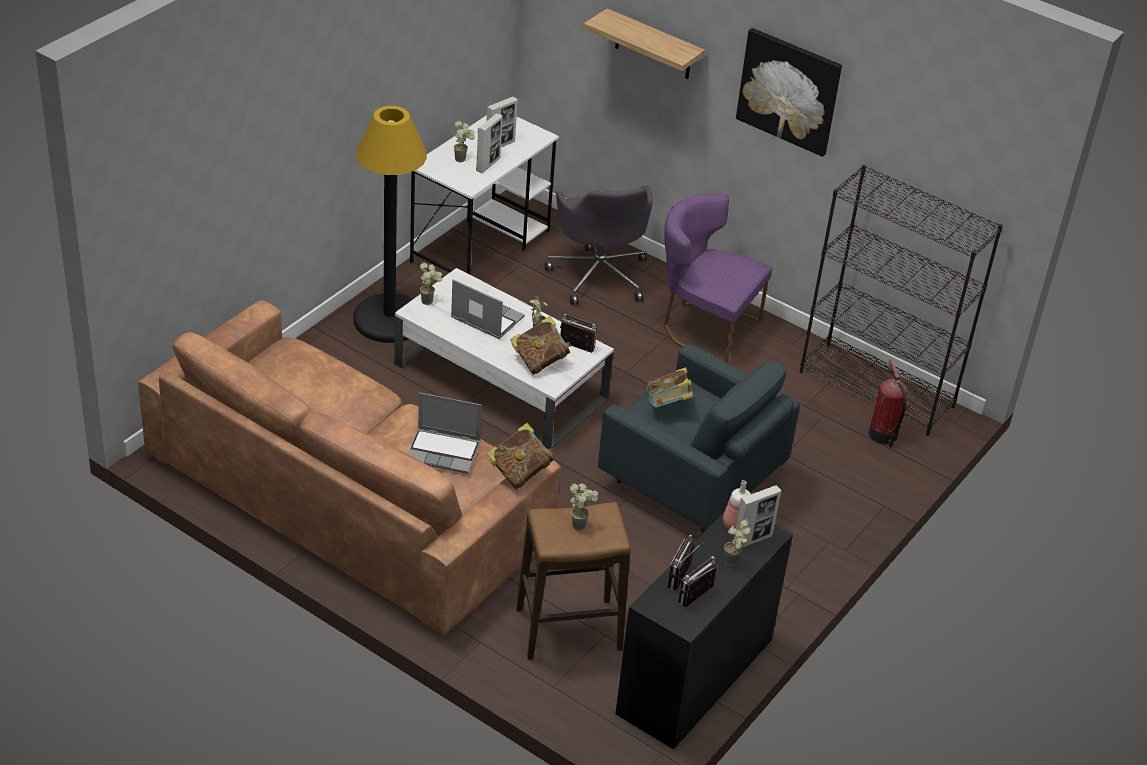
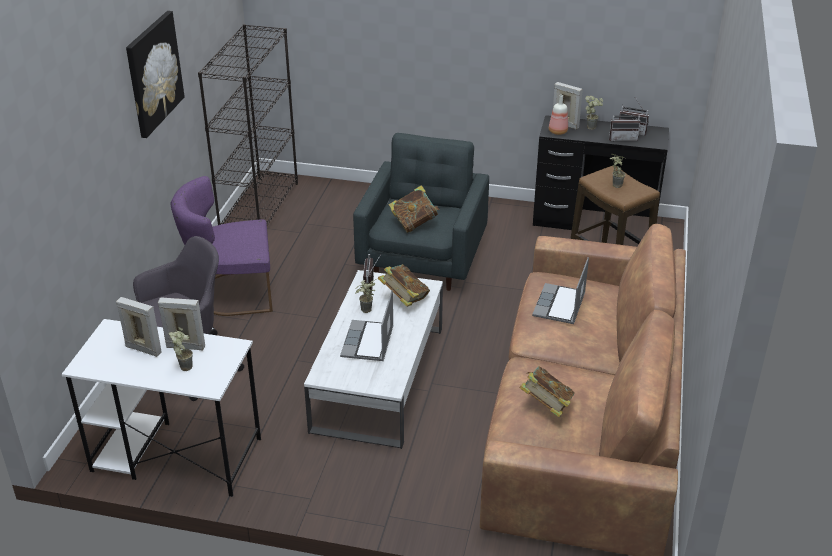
camera: 110 degrees left, 5 degrees down
black floor lamp [353,106,427,343] -> none
laptop [408,393,482,474] -> laptop turned 150 degrees counterclockwise [532,257,589,324]
potted plant [420,262,442,305] -> none
book [486,422,554,489] -> book moved to [519,366,575,418]
shelf [584,8,705,79] -> none
purple chair [664,194,773,363] -> purple chair turned 75 degrees clockwise [171,176,273,316]
fire extinguisher [869,359,908,447] -> none

